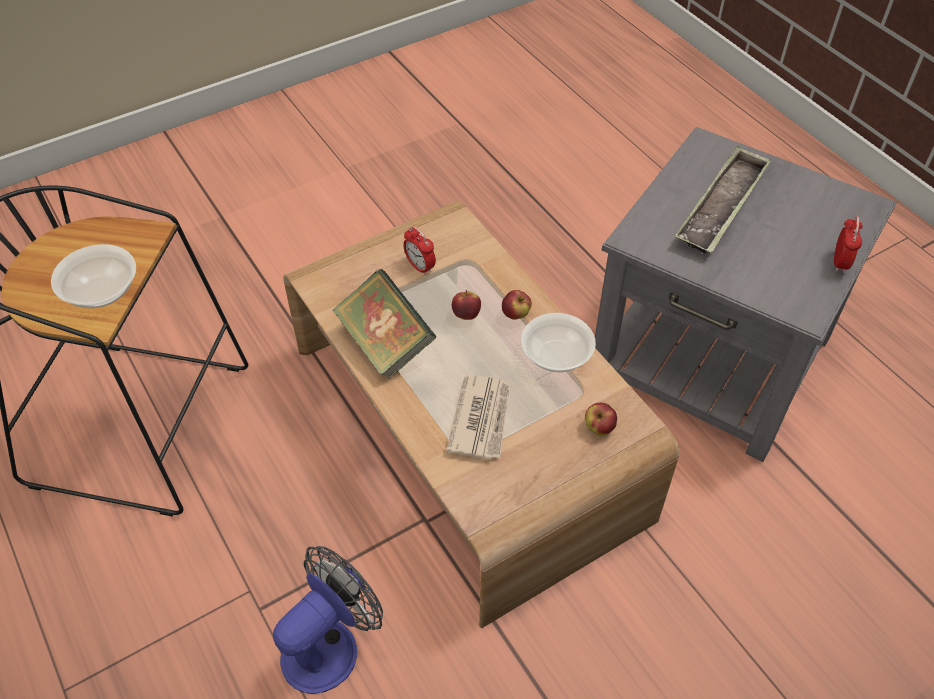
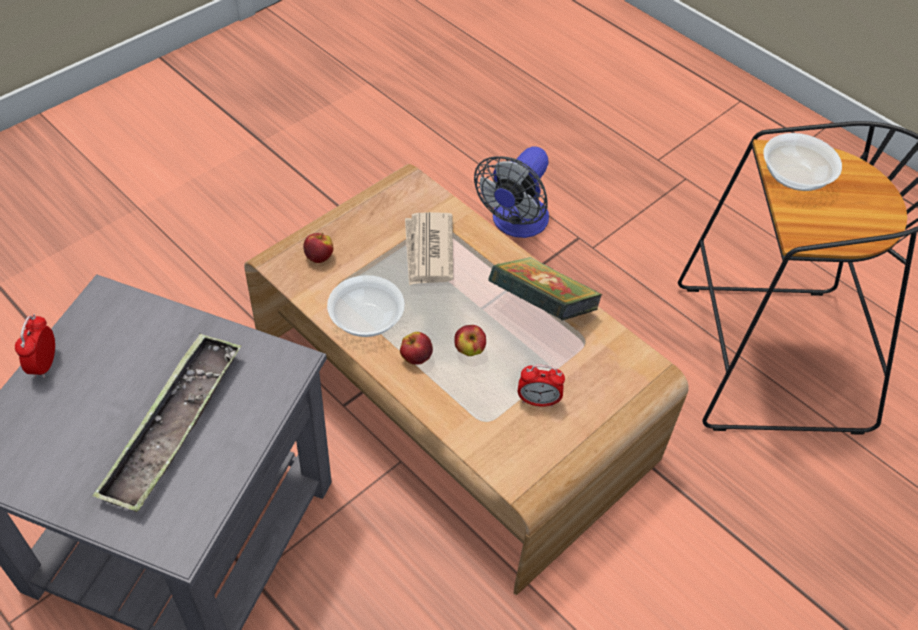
camera: 165 degrees right, 0 degrees up
alarm clock [403,226,436,276] -> alarm clock turned 150 degrees clockwise [518,365,565,407]

